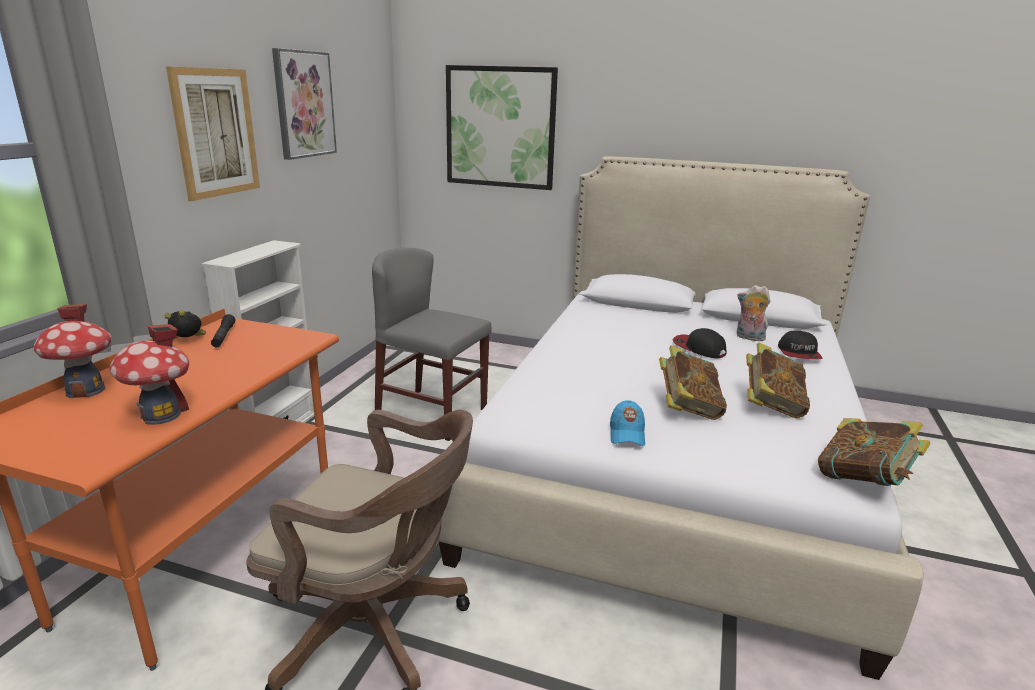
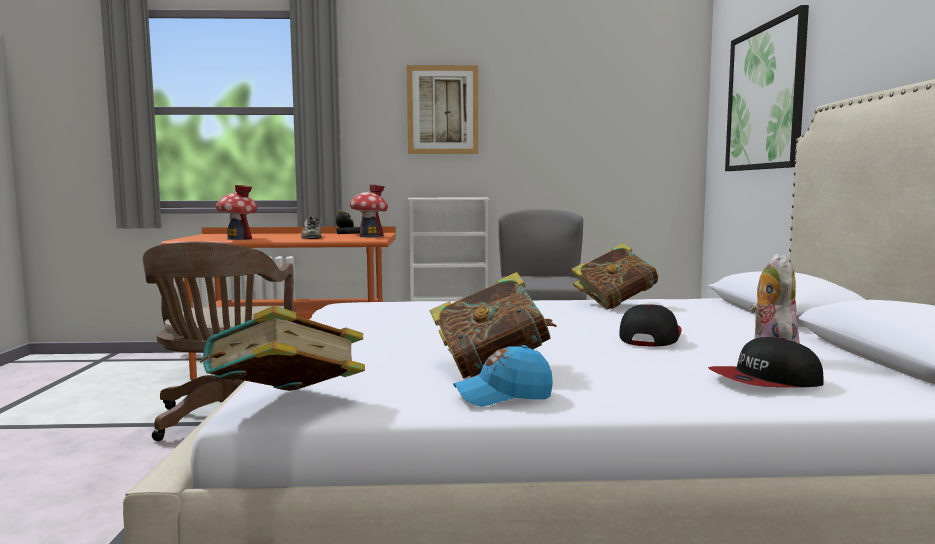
camera: 70 degrees right, 15 degrees down
toy house [34,304,112,398] -> toy house moved to [350,185,388,237]
picture [272,48,337,160] -> none
blue cap [610,400,645,446] -> blue cap moved to [453,345,553,407]
book [659,345,727,420] -> book moved to [571,243,659,310]
none -> shoe [301,217,322,239]

